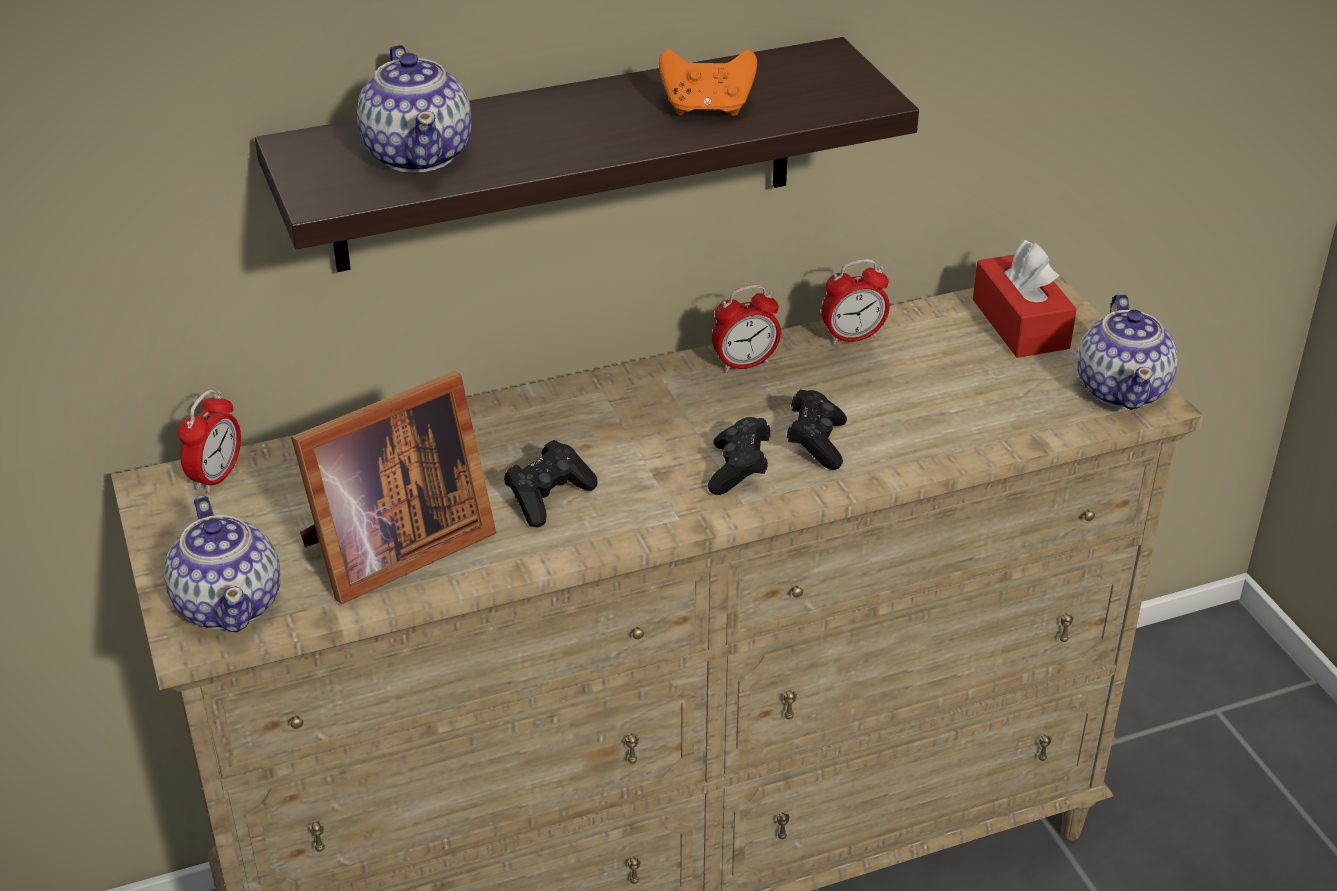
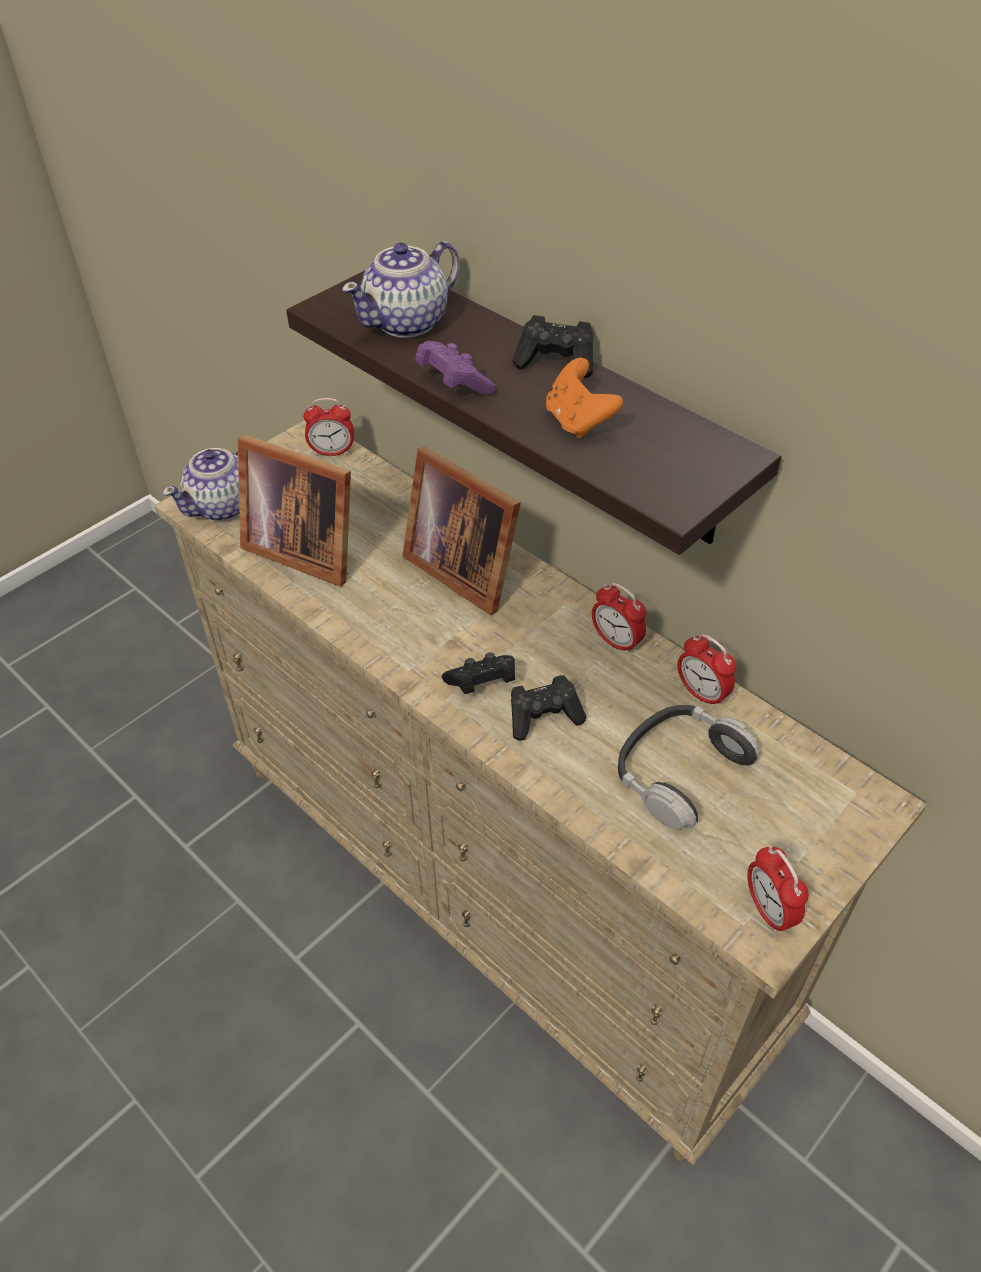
camera: 65 degrees right, 10 degrees up
black game controller [504,440,598,527] -> black game controller moved to [512,315,593,378]
red tissue box [973,240,1077,358] -> none
teapot [1077,294,1177,410] -> alarm clock [747,846,809,933]
none -> picture frame [402,446,521,615]
none -> purple game controller [415,341,495,395]
none -> headphones [618,705,759,829]

